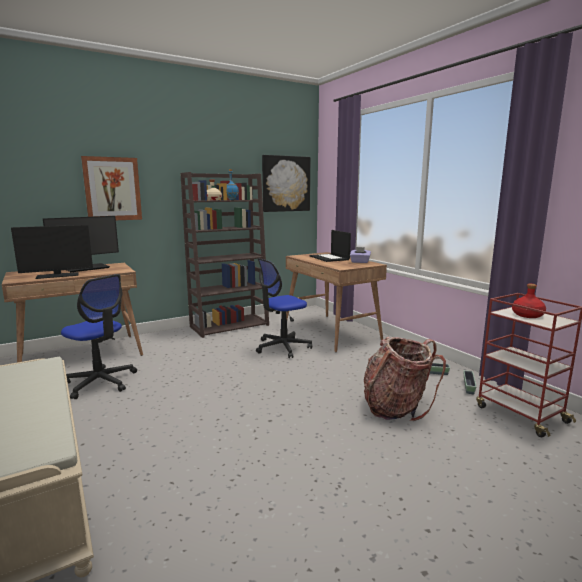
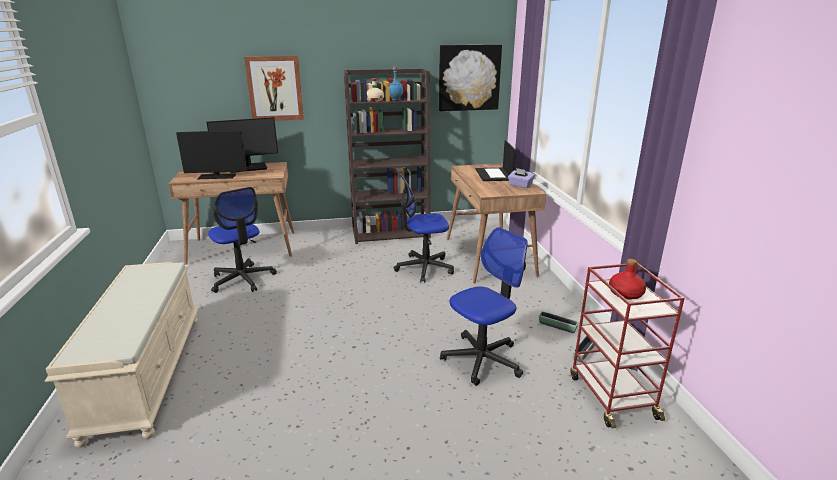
camera: 20 degrees right, 10 degrees up
backpack [364,337,446,421] -> office chair [440,227,528,386]

